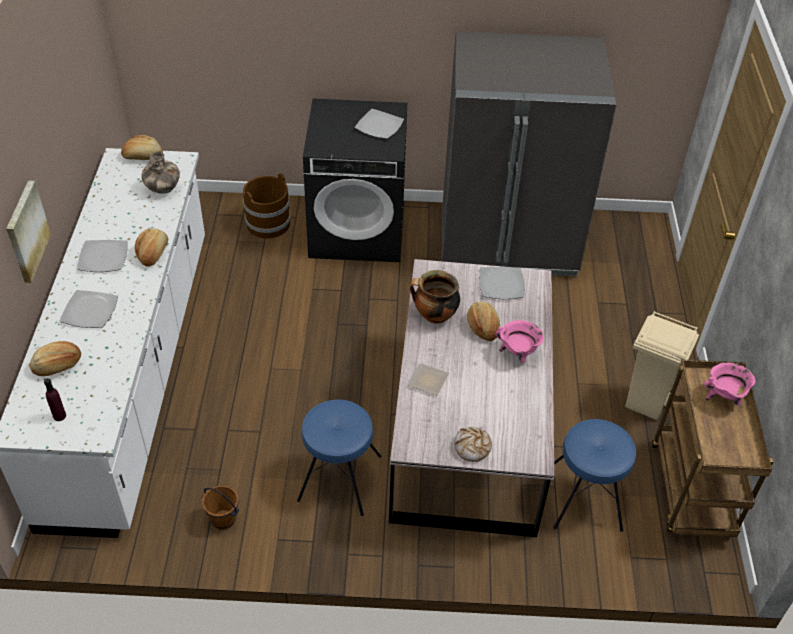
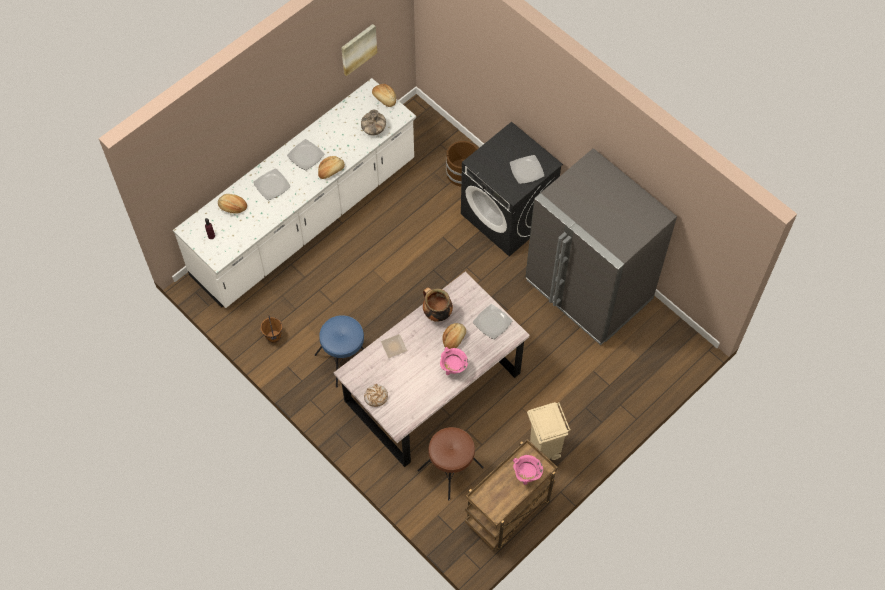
camera: 45 degrees right, 15 degrees up
picture [6,180,51,283] -> picture moved to [341,24,377,76]
blue stool [553,419,636,532] -> brown stool [418,427,484,501]

